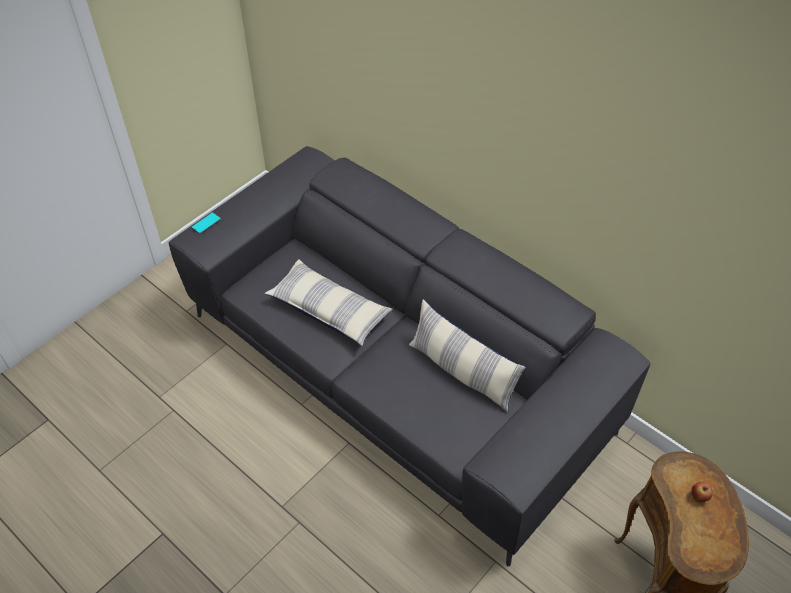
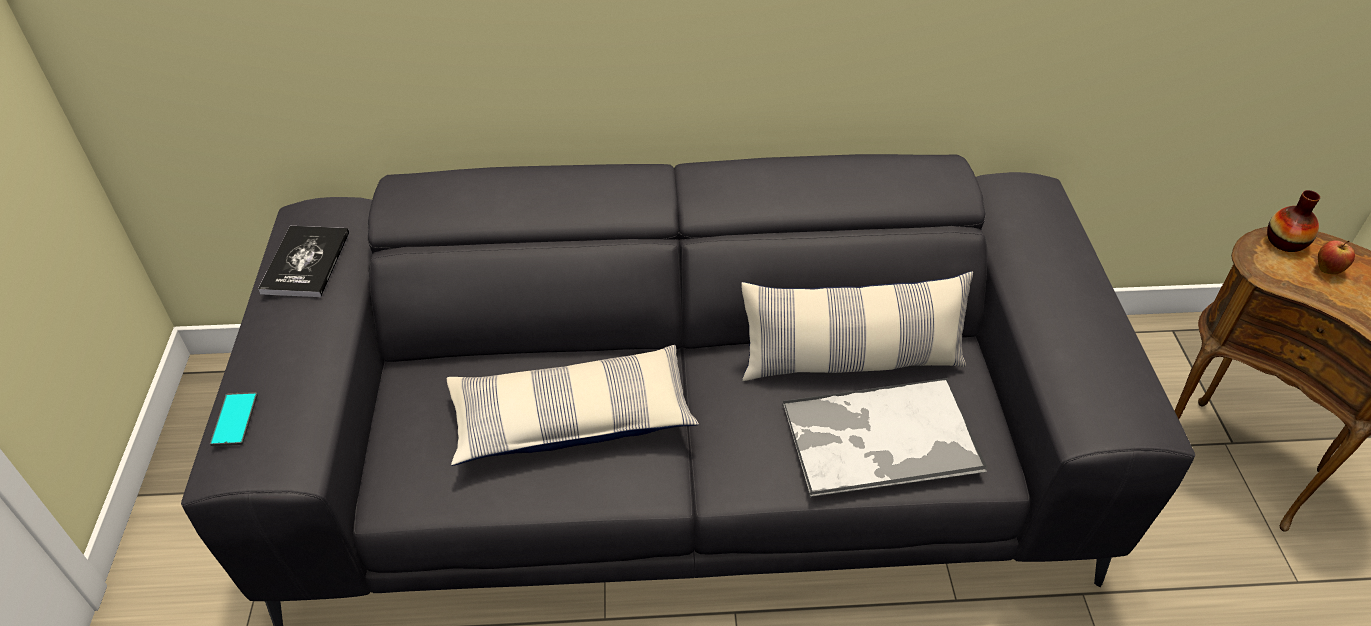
camera: 45 degrees left, 5 degrees down
none -> book [258,226,349,297]
none -> tray [782,378,988,498]
none -> vase [1267,190,1320,252]

